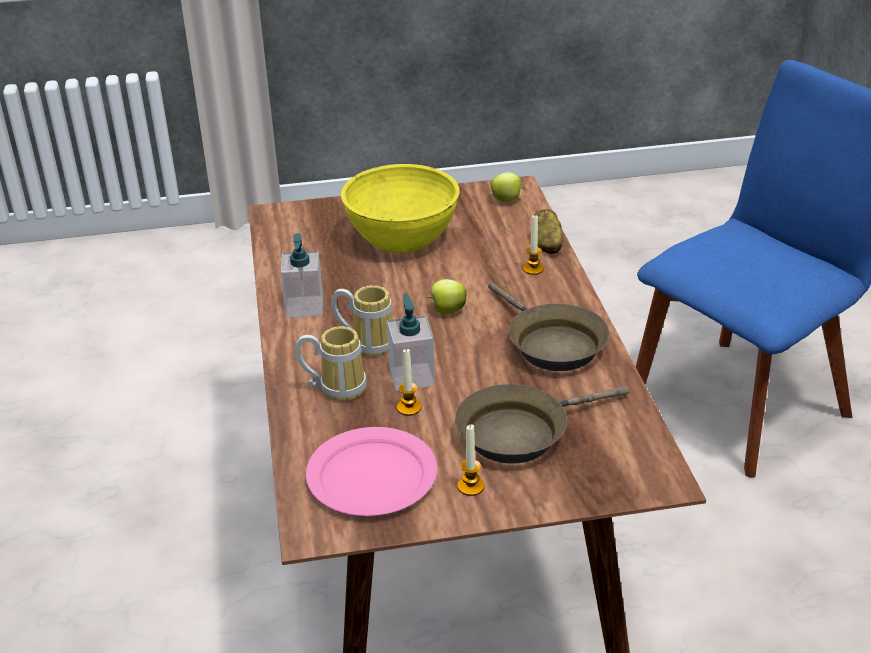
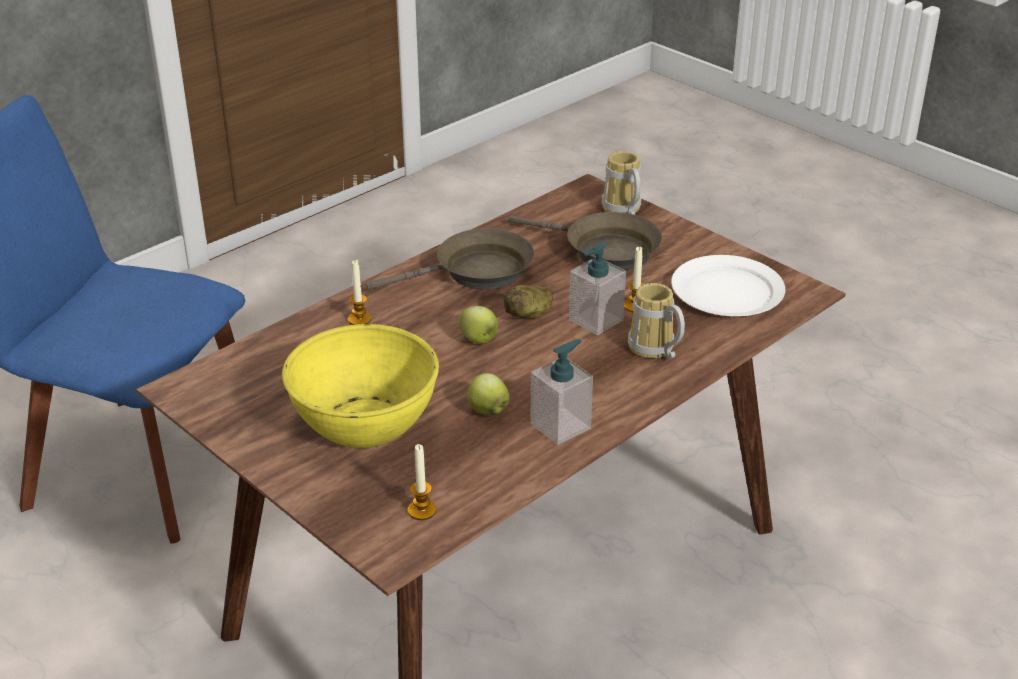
camera: 125 degrees left, 0 degrees up
pink plate [306,427,437,516] -> white plate [671,255,785,316]
mug [331,285,392,357] -> mug moved to [602,151,641,215]
candle [457,424,485,496] -> candle moved to [408,444,436,520]
brown frying pan [488,283,610,371] -> brown frying pan turned 45 degrees clockwise [366,228,535,290]
apple [490,172,525,202] -> apple moved to [467,373,509,415]
potato [534,209,562,254] -> potato moved to [503,285,553,318]

